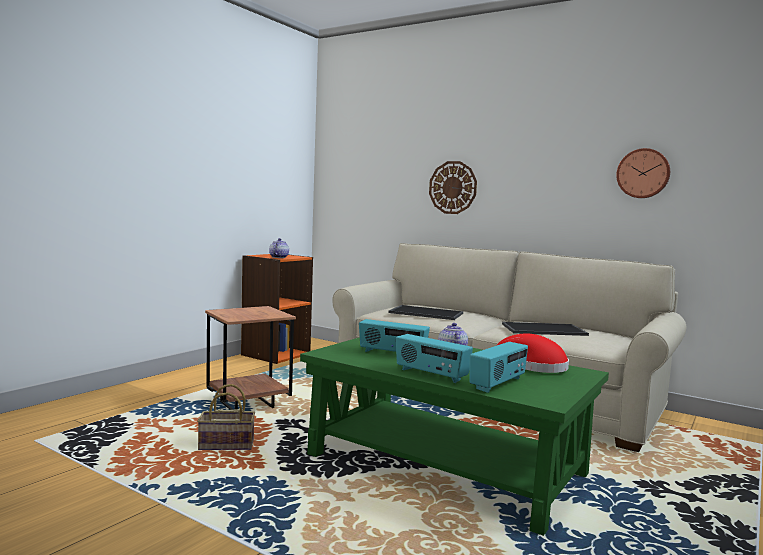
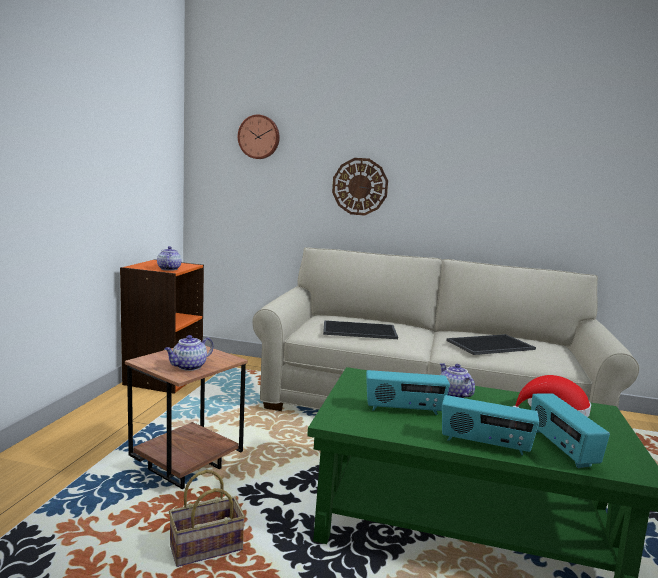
camera: 20 degrees left, 5 degrees up
radio [470,342,528,393] -> radio turned 150 degrees clockwise [531,393,610,468]
wall clock [616,148,670,198] -> wall clock moved to [238,115,280,159]
none -> teapot [164,335,214,371]

